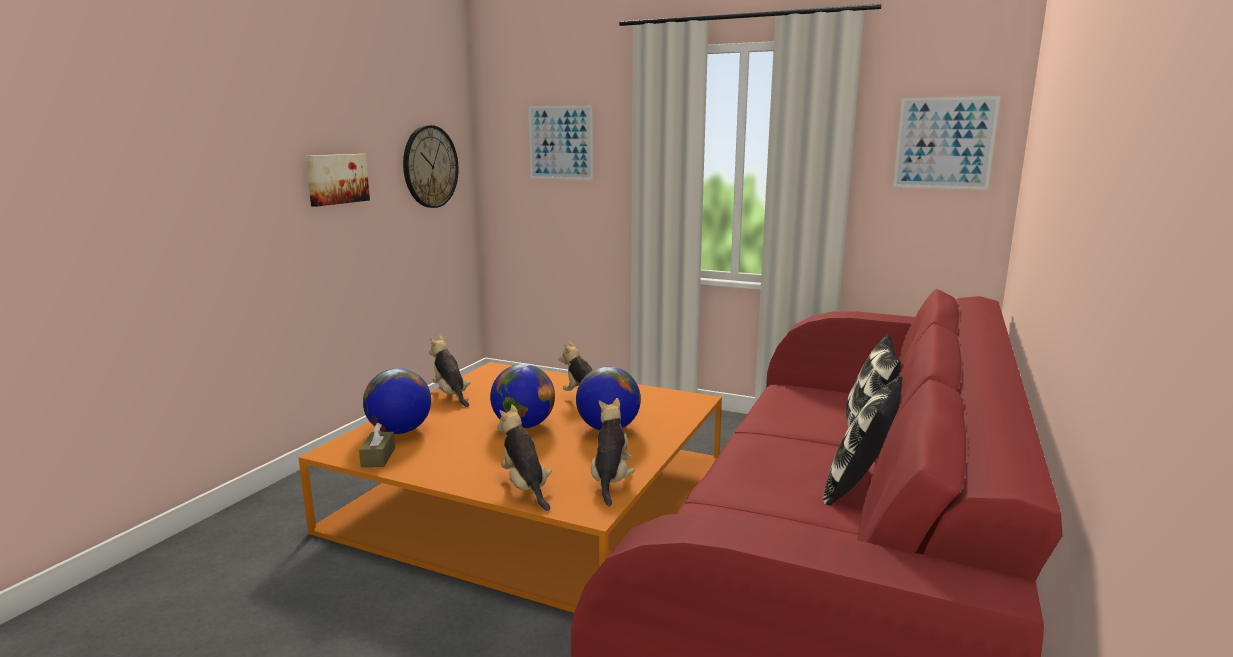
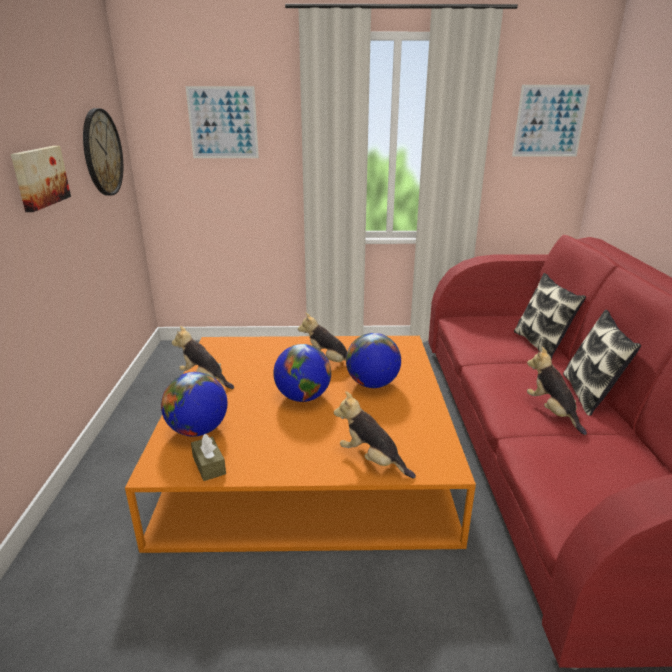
camera: 25 degrees left, 10 degrees up
plush toy [591,398,635,506] -> plush toy moved to [527,347,587,435]

